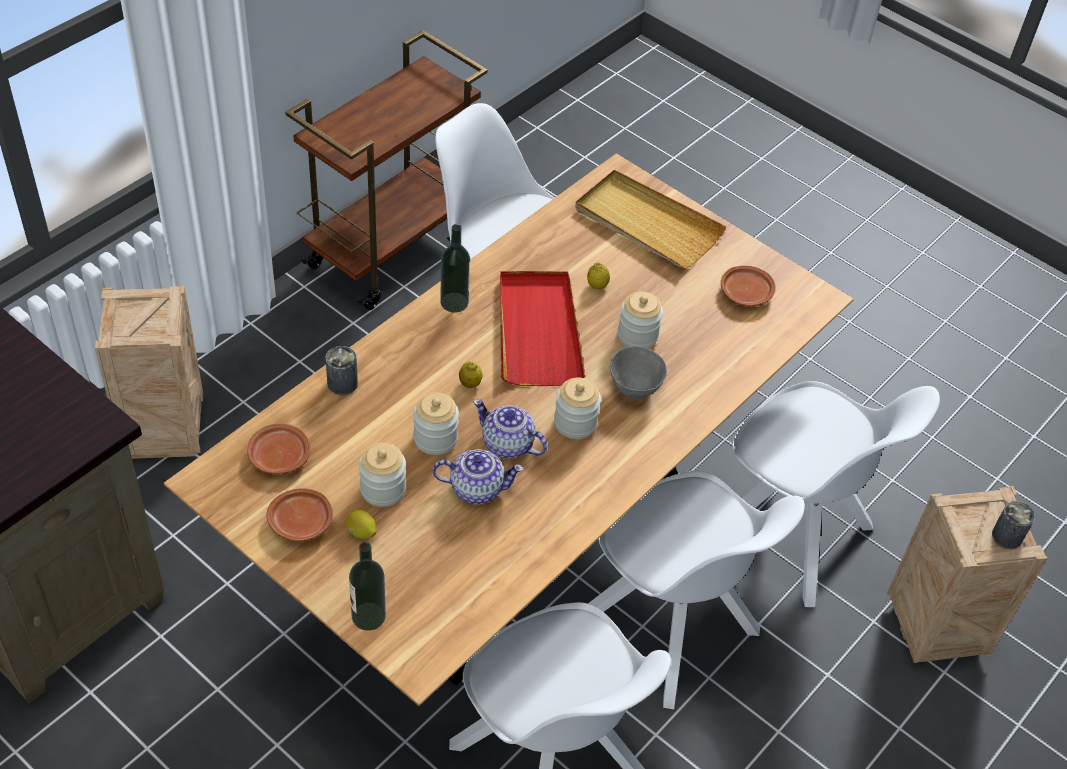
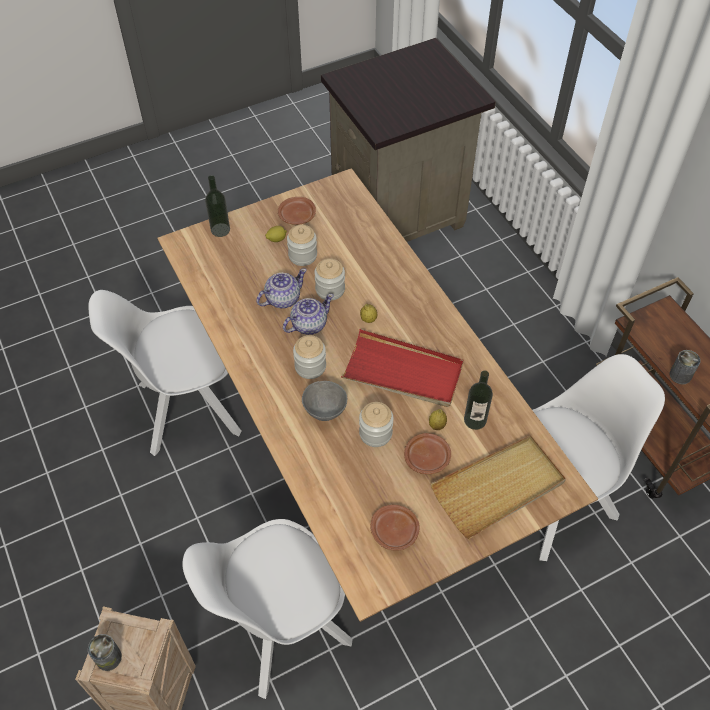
camera: 115 degrees right, 5 degrees up
crate [95,286,203,459] -> none
brown plate [247,424,310,474] -> brown plate moved to [404,433,451,474]
can [325,346,358,396] -> can moved to [669,350,701,385]
teapot [433,449,524,504] -> teapot turned 150 degrees counterclockwise [256,268,307,308]
bottle [440,224,470,313] -> bottle moved to [464,370,493,430]
white chair [588,471,805,709] -> none

